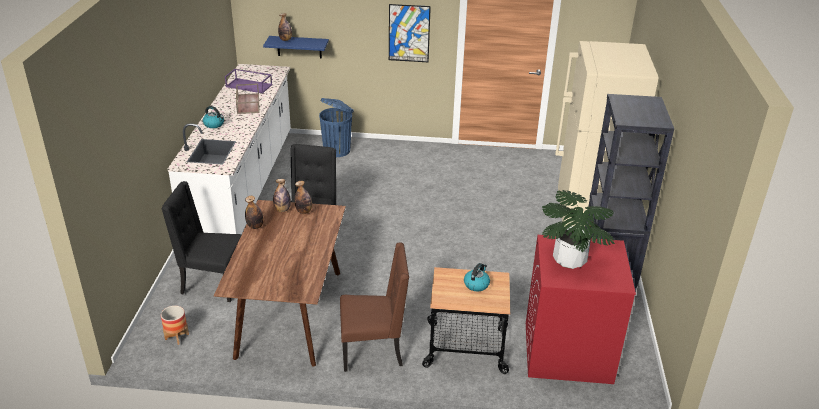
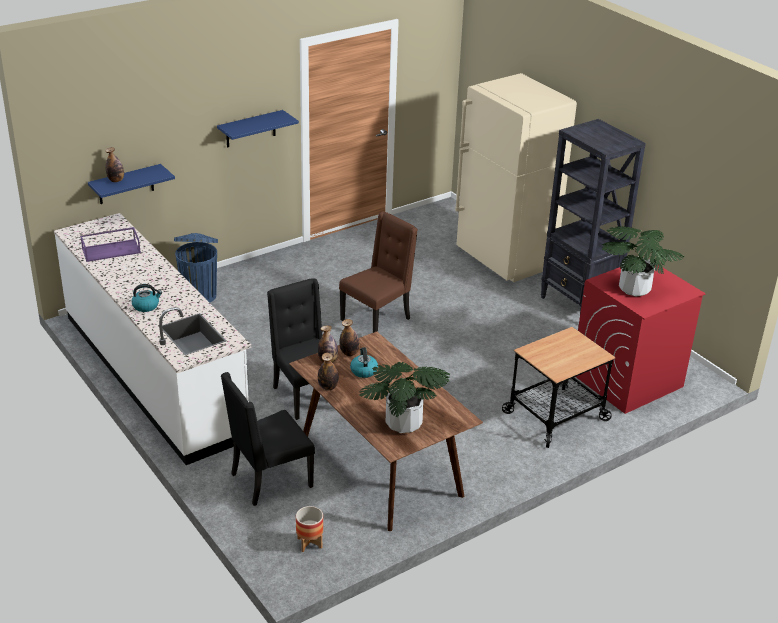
camera: 40 degrees left, 0 degrees up
brown tray [236,83,260,114] -> none
brown chair [340,242,409,372] -> brown chair moved to [339,212,418,333]
picture [389,4,431,62] -> blue shelf [217,110,299,148]
kettle [464,263,490,291] -> kettle moved to [350,347,378,378]
none -> potted plant [359,362,450,433]

